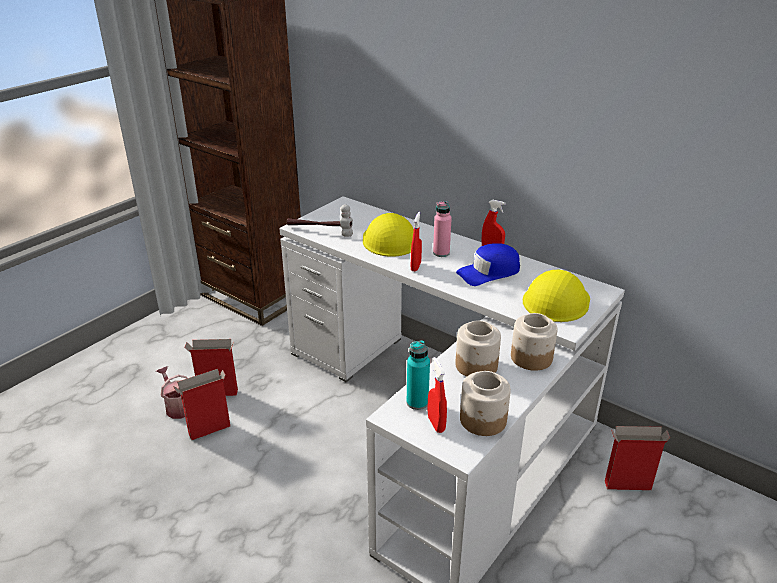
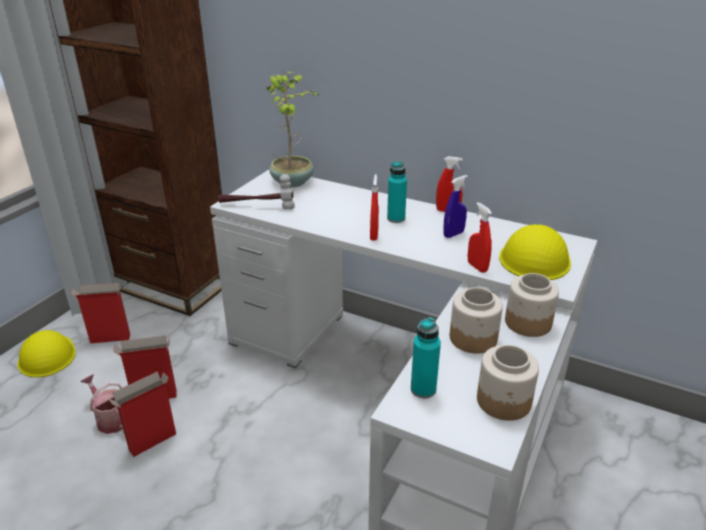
camera: 10 degrees left, 0 degrees up
yellow hard hat [363,213,414,257] -> yellow hard hat moved to [17,330,76,377]
red spray bottle [428,357,447,433] -> red spray bottle moved to [468,202,492,273]
pink bottle [433,201,452,257] -> turquoise bottle [387,161,407,223]
blue cap [456,243,520,286] -> blue spray bottle [443,175,468,238]
cardboard box [605,426,670,490] -> cardboard box moved to [71,283,130,344]
none -> potted plant [267,72,318,188]

